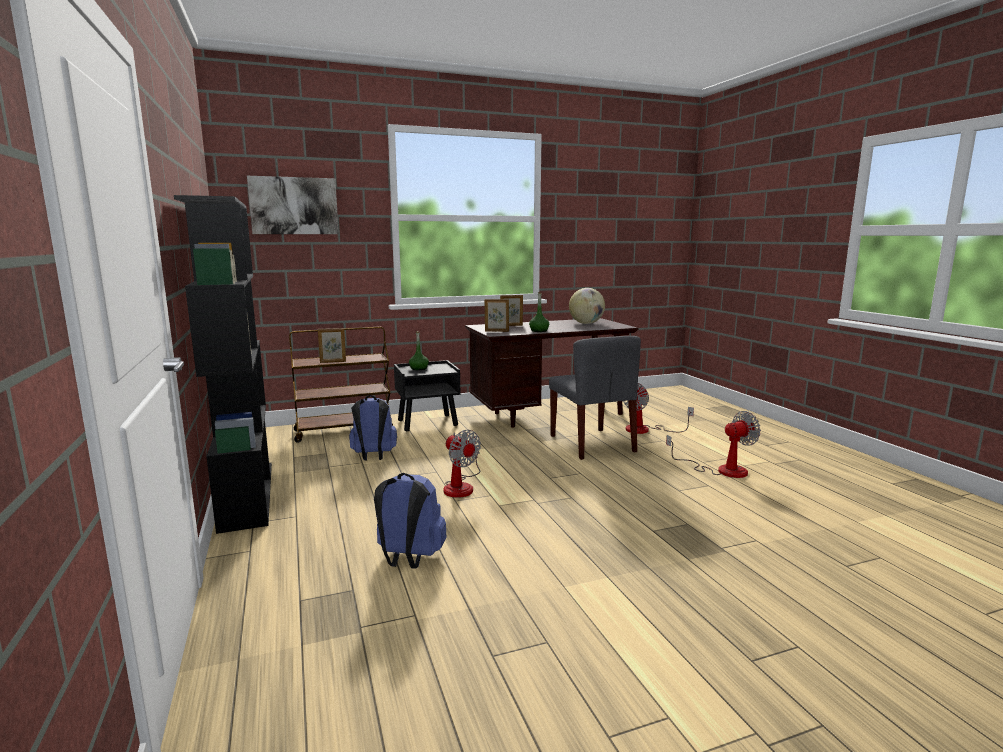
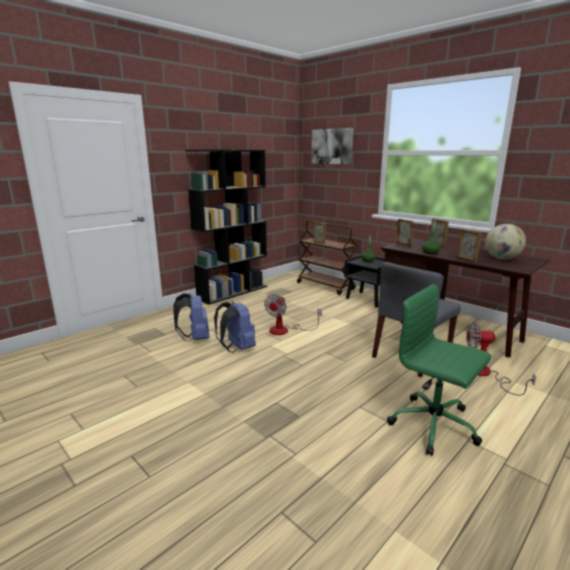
camera: 65 degrees right, 5 degrees up
blue backpack [349,395,397,461] -> blue backpack moved to [214,301,256,353]
fan [666,411,761,478] -> green office chair [387,284,491,456]
none -> picture frame [457,229,482,262]

